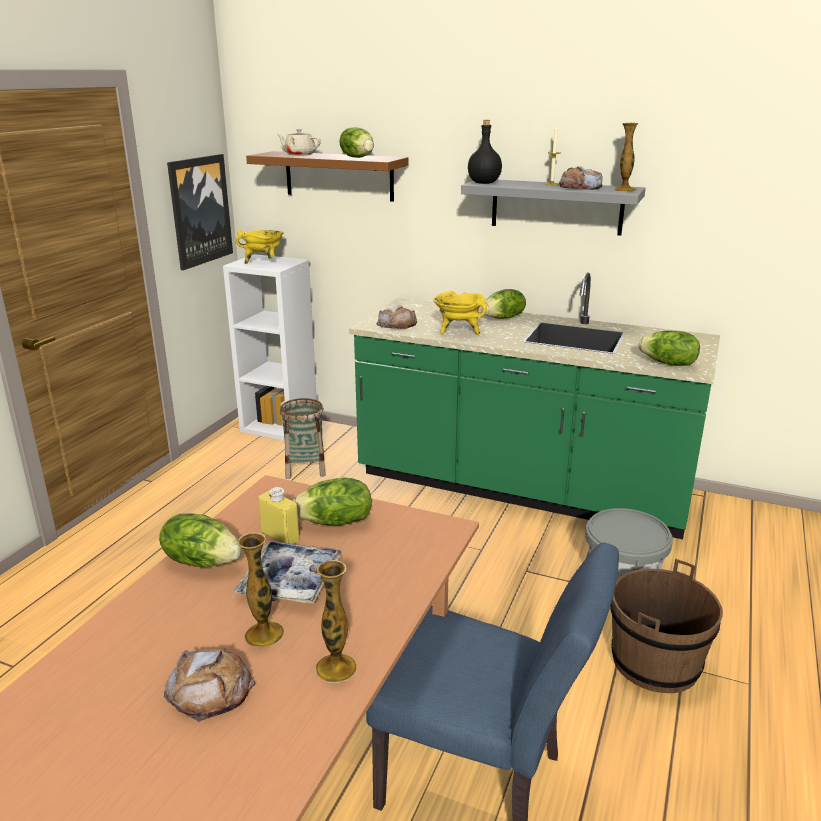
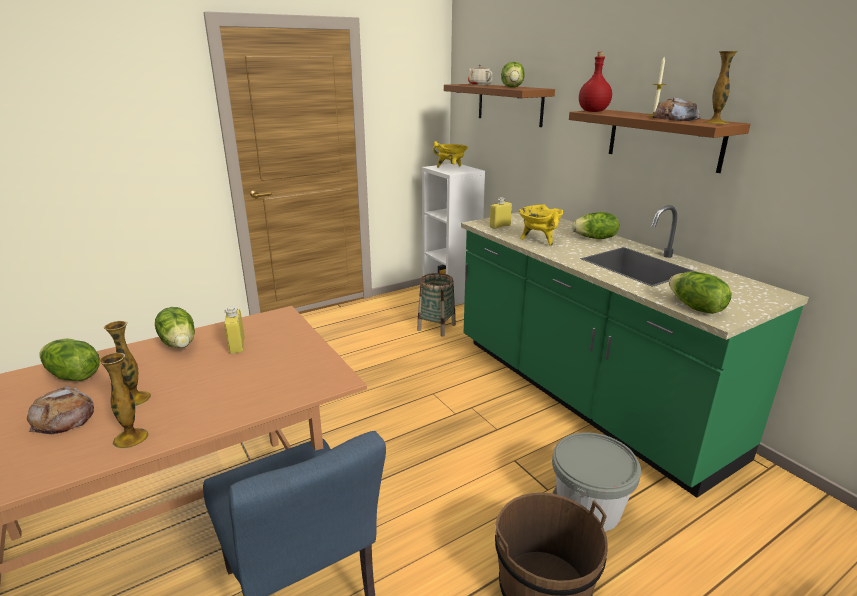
camera: 35 degrees right, 0 degrees up
picture [167,154,233,270] -> none
tray [234,541,343,604] -> none
lettuce [292,478,371,526] -> lettuce moved to [39,338,100,381]
bread [377,305,417,329] -> yellow bottle [490,197,512,229]
grey shelf [461,180,646,236] -> brown shelf [569,110,751,173]
black bottle [468,120,502,184] -> red bottle [579,52,612,112]

